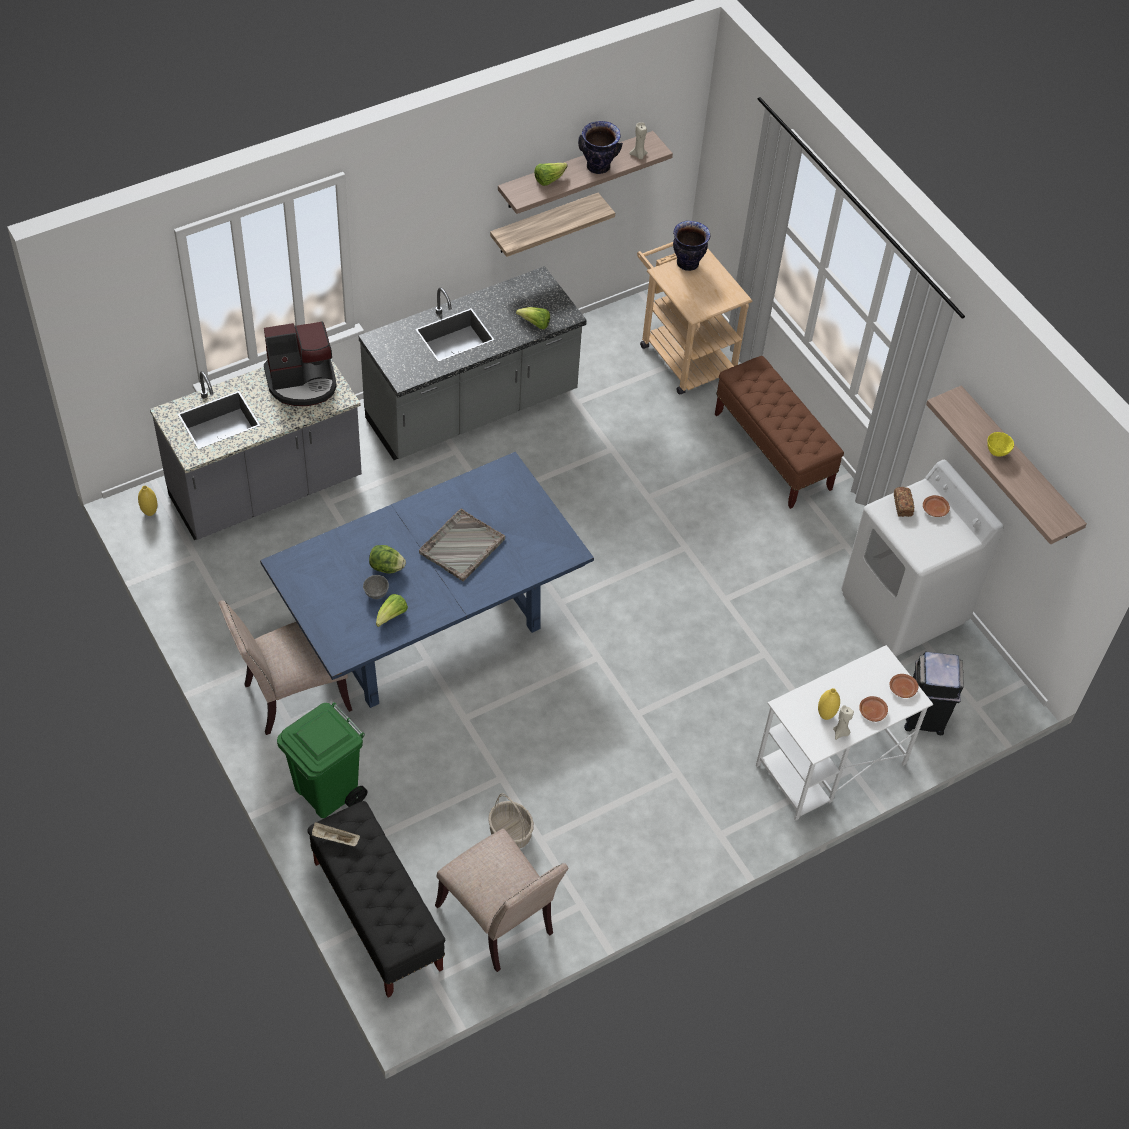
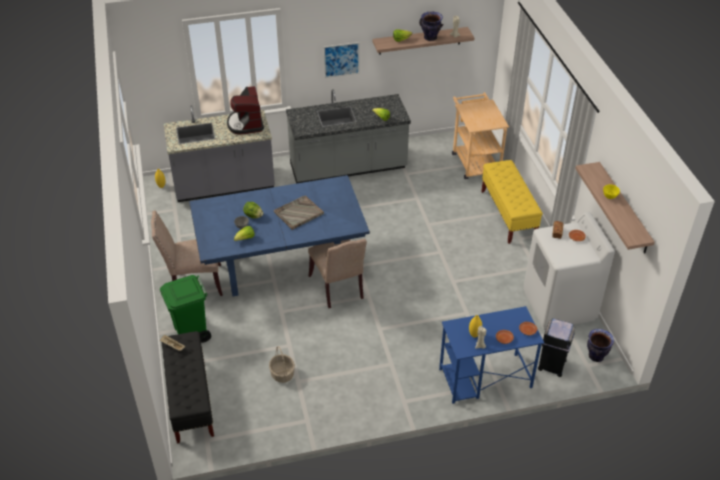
camera: 20 degrees right, 10 degrees down
coffee machine [264,321,337,406] -> coffee machine turned 75 degrees clockwise [227,86,264,134]
beige chair [435,829,569,972] -> beige chair moved to [308,239,367,308]
shelf [490,193,615,257] -> none
vase [673,221,710,271] -> vase moved to [587,329,614,362]
brown bench [715,356,844,509] -> yellow bench [481,160,543,244]
white desk [756,645,933,821] -> blue desk [439,306,544,404]
none -> picture [324,42,360,78]

